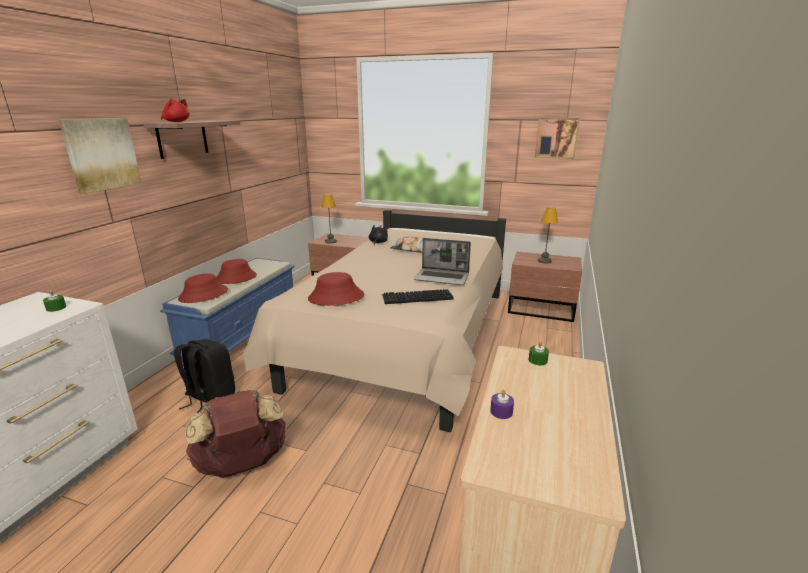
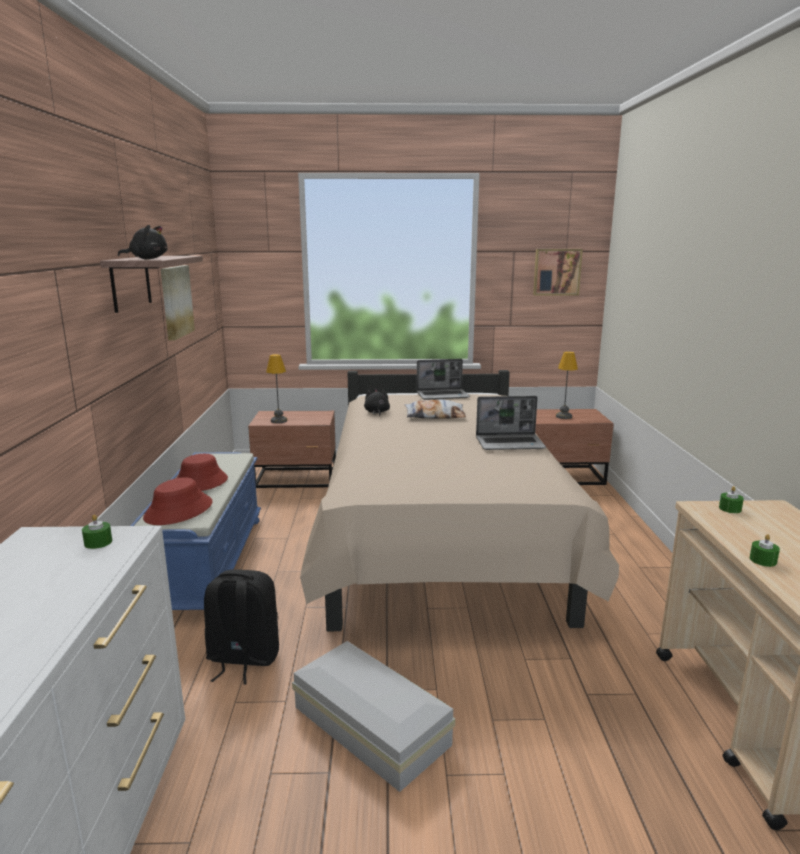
camera: 20 degrees left, 5 degrees down
picture [59,118,141,194] -> picture moved to [161,265,195,341]
red plush toy [161,98,190,122] -> black plush toy [118,225,167,259]
brown backpack [185,390,287,478] -> white storage box [292,641,455,792]
red hat [308,272,364,306] -> none
keyboard [382,289,454,304] -> none
purple candle [490,389,514,419] -> green candle [750,534,780,567]
none -> laptop [417,359,470,400]

